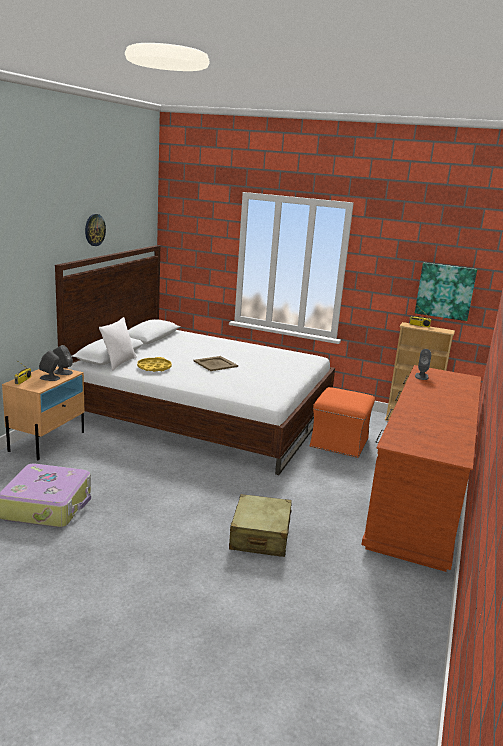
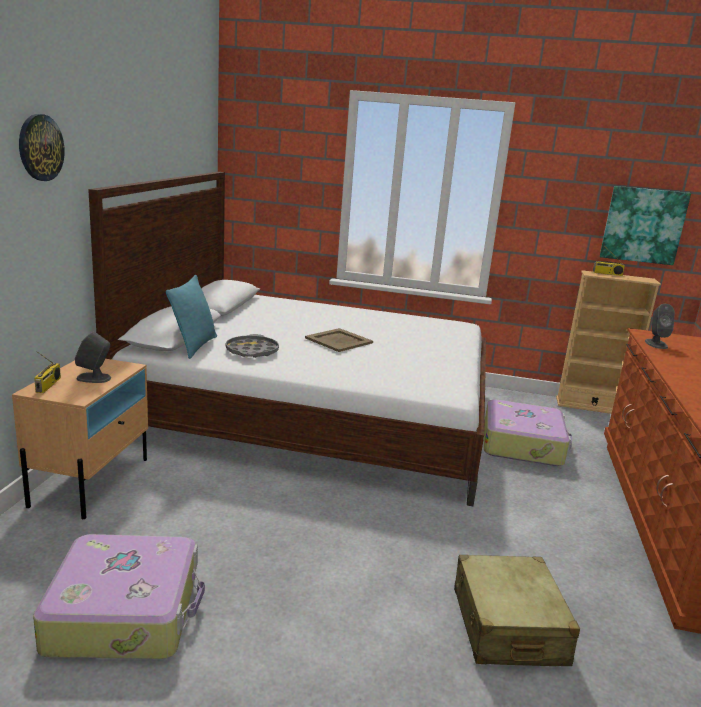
camera: 10 degrees left, 0 degrees up
grey speaker [52,345,73,375] -> none
wall clock [85,214,106,246] -> wall clock moved to [19,114,65,181]
white pillow [99,317,137,370] -> turquoise pillow [166,275,217,359]
yellow tray [137,357,172,372] -> grey tray [225,334,279,358]
orange ottoman [309,387,375,458] -> suitcase [484,399,572,466]

